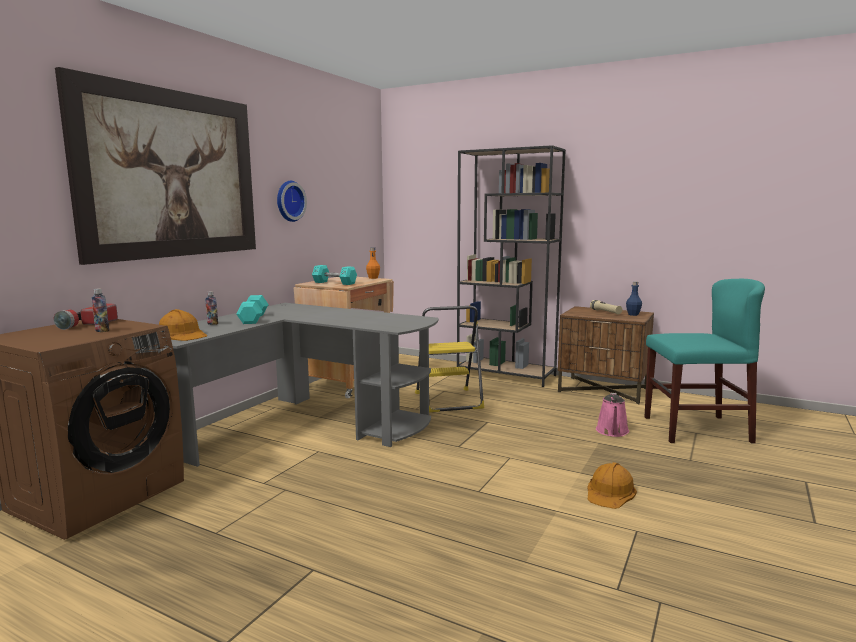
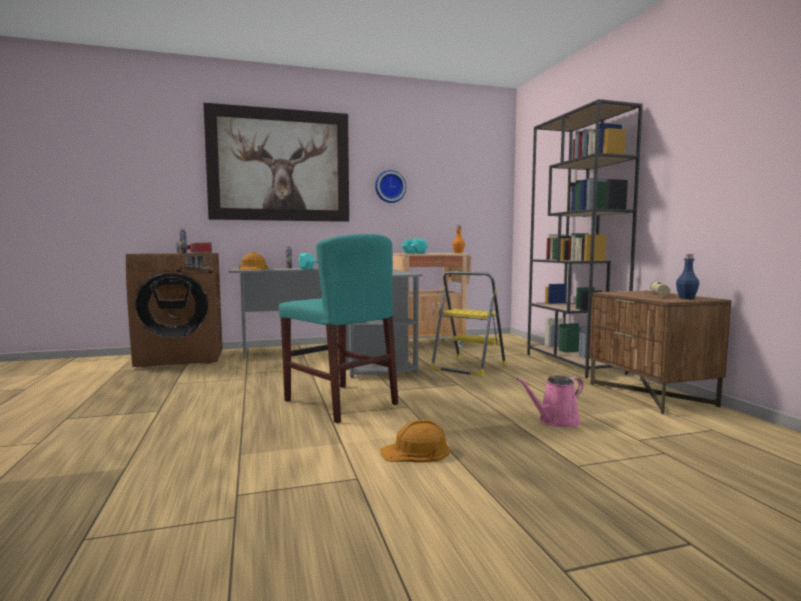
camera: 45 degrees right, 5 degrees down
turquoise chair [645,279,765,443] -> turquoise chair moved to [279,234,398,423]

